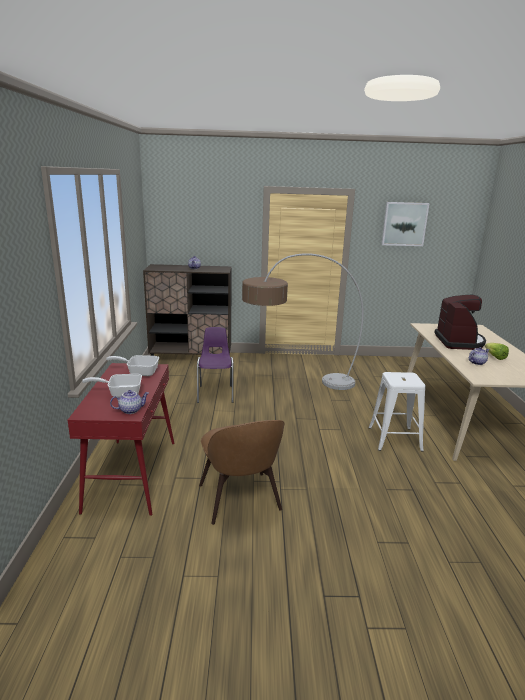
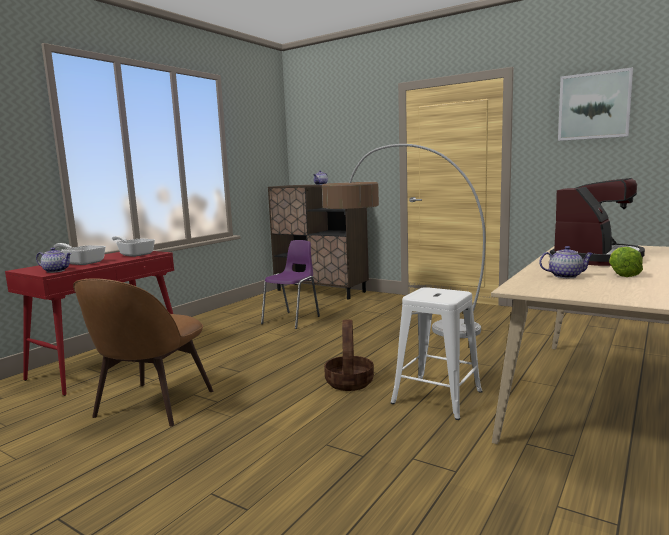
camera: 35 degrees right, 10 degrees down
none -> basket [324,319,374,391]

